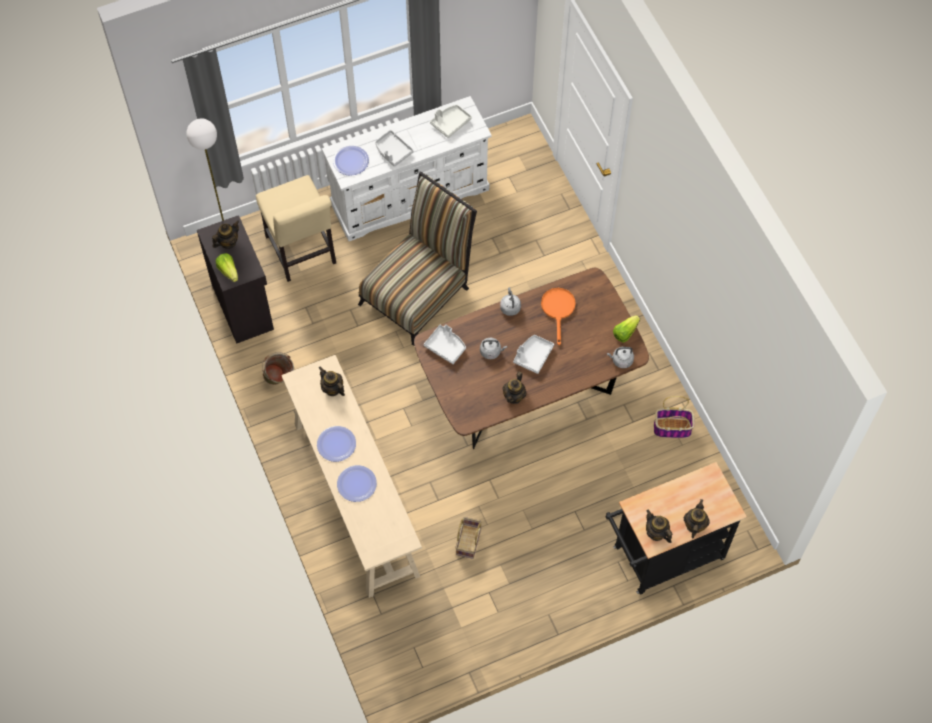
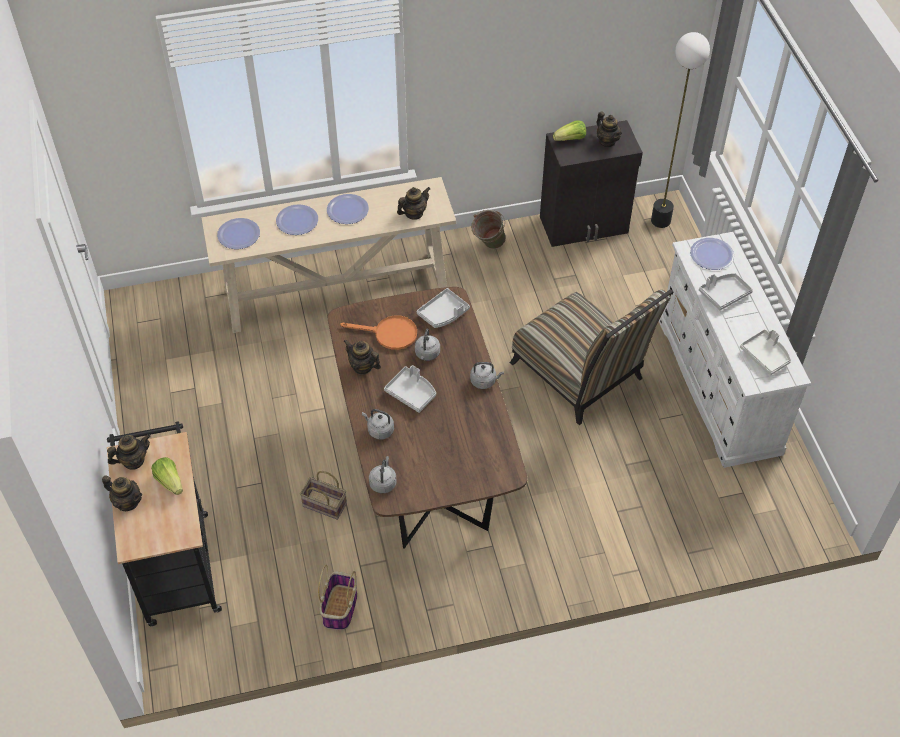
camera: 100 degrees right, 10 degrees down
beige chair [256,175,336,282] -> none
basket [455,517,482,559] -> basket moved to [300,471,347,520]
orange frying pan [541,288,576,345] -> orange frying pan moved to [340,315,417,350]
lettuce [613,315,640,342] -> lettuce moved to [151,457,183,495]
none -> plate [217,218,260,249]
none -> grey kettle [362,409,394,440]

